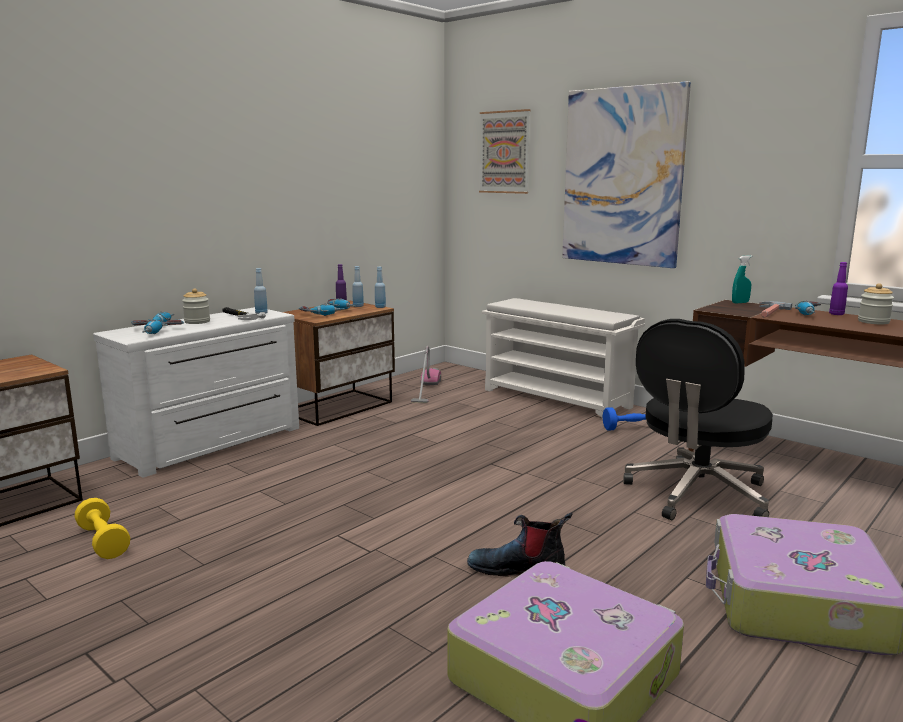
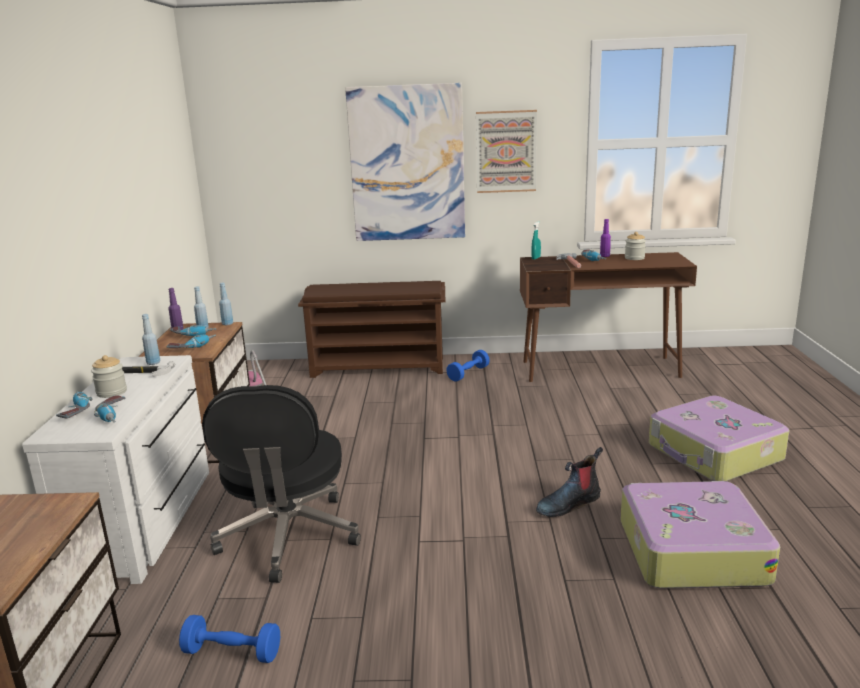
camera: 40 degrees left, 5 degrees up
yellow dumbbell [74,498,130,559] -> blue dumbbell [179,615,280,663]
picture [479,109,531,194] -> picture moved to [476,110,537,193]
white shoe rack [481,298,645,420] -> brown shoe rack [298,281,445,378]
black office chair [623,319,773,520] -> black office chair moved to [202,385,361,583]

